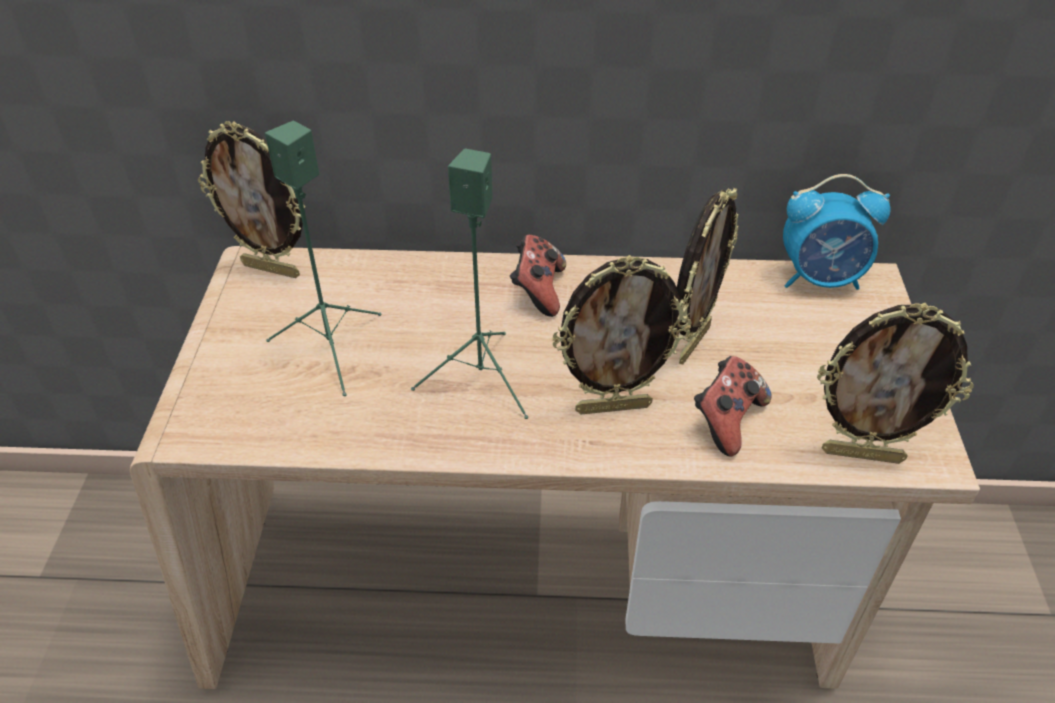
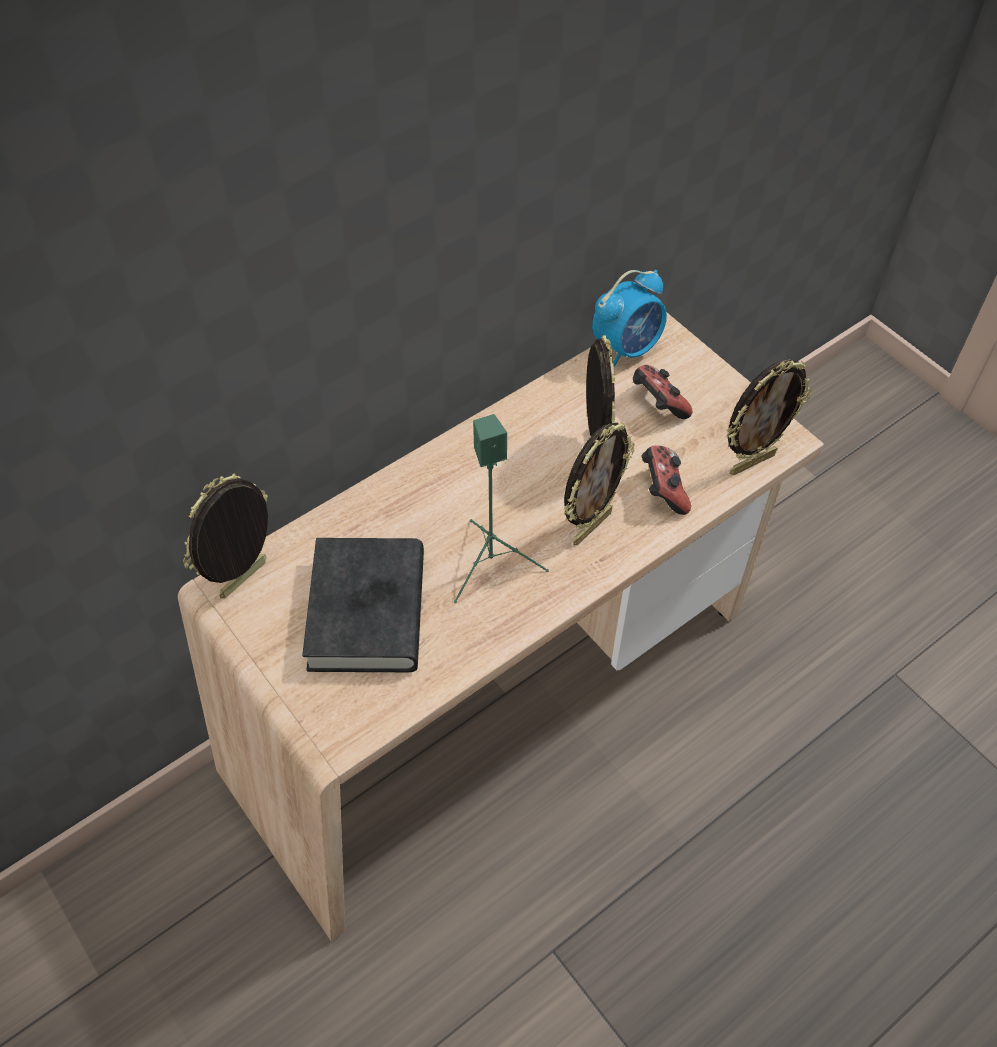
camera: 40 degrees left, 10 degrees up
picture frame [198,121,305,278] -> picture frame turned 150 degrees clockwise [183,473,268,598]
green speaker [265,121,382,396] -> black book [302,538,424,672]
game controller [510,235,566,317] -> game controller moved to [633,365,693,419]

